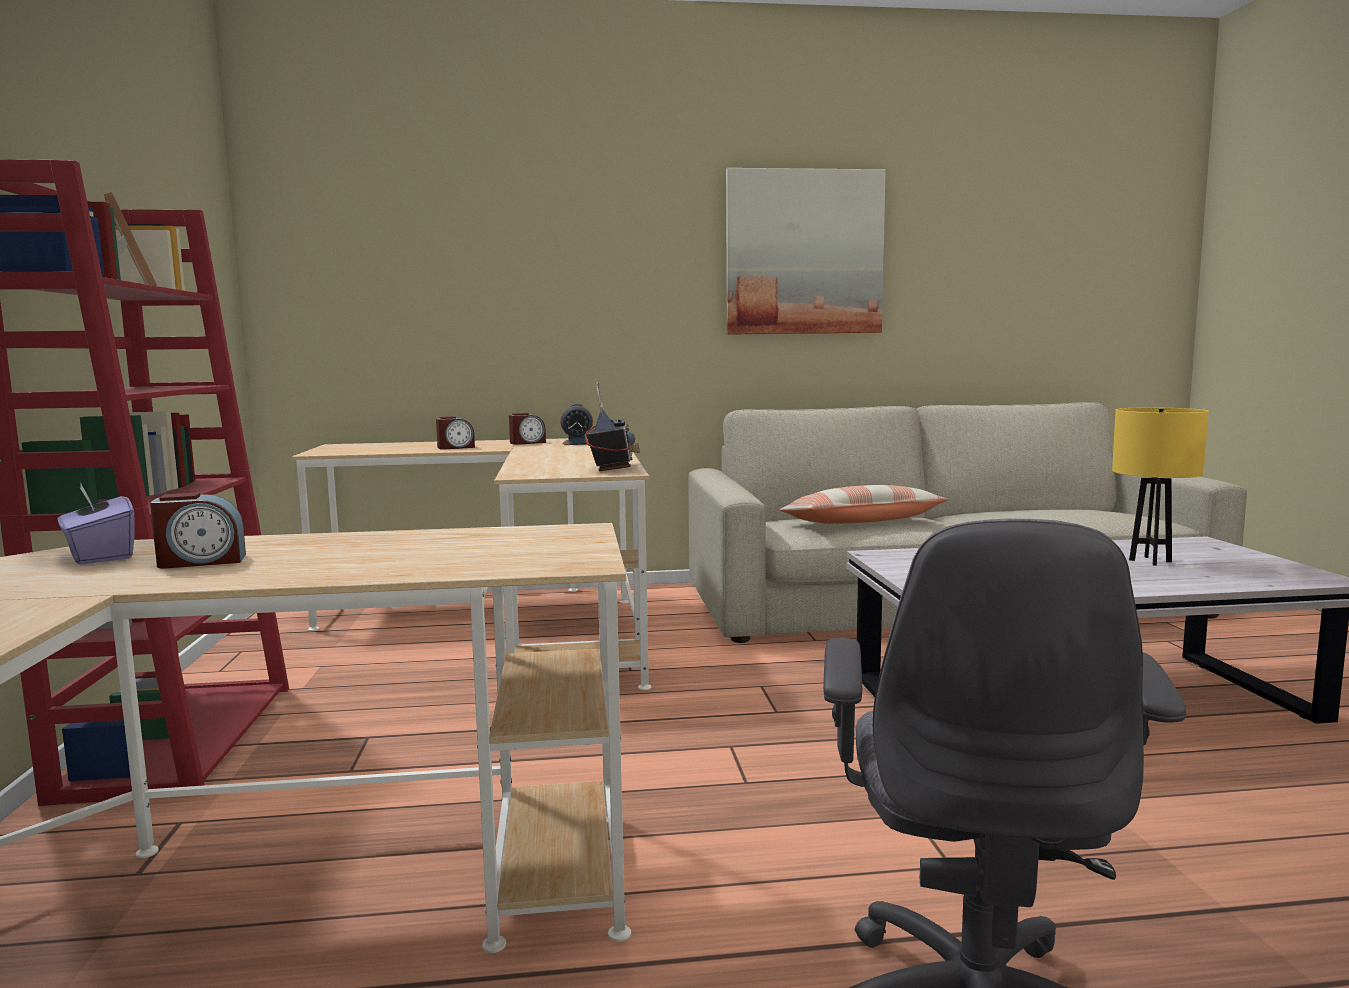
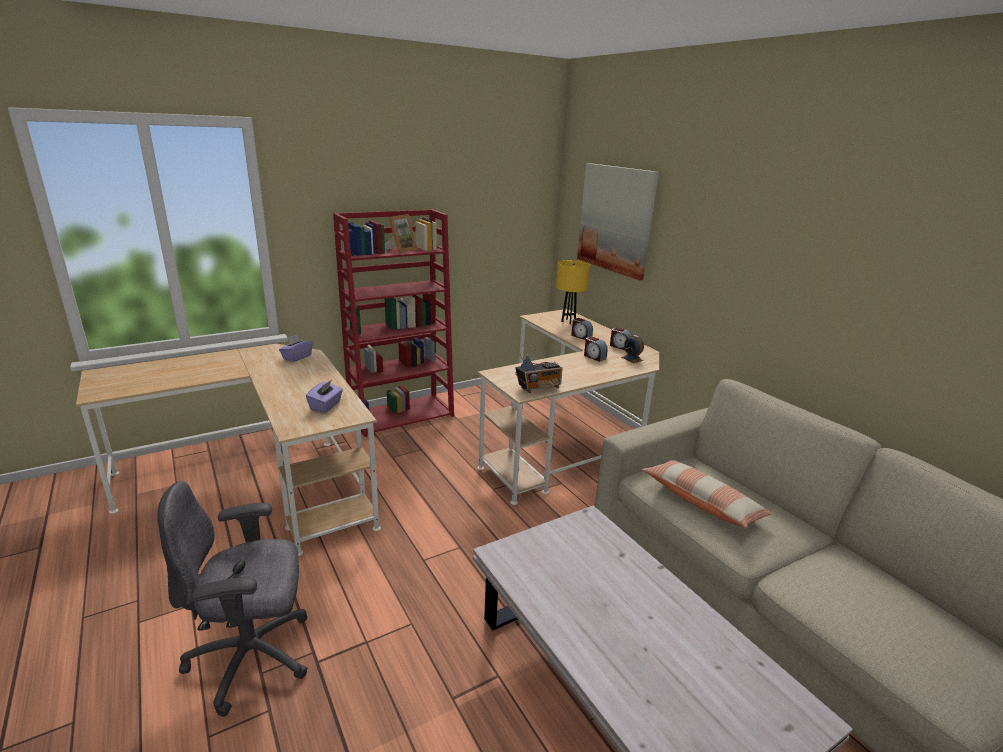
camera: 65 degrees right, 15 degrees up
alarm clock [150,492,246,569] -> alarm clock moved to [584,337,608,362]
picture [726,168,886,335] -> picture moved to [577,163,659,280]
yellow table lamp [1112,407,1209,566] -> yellow table lamp moved to [556,260,590,324]
none -> purple tissue box [306,381,343,413]

